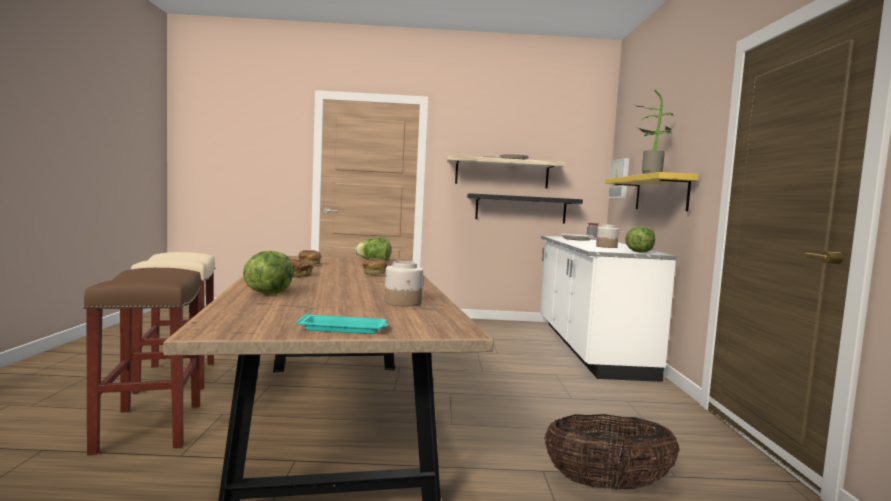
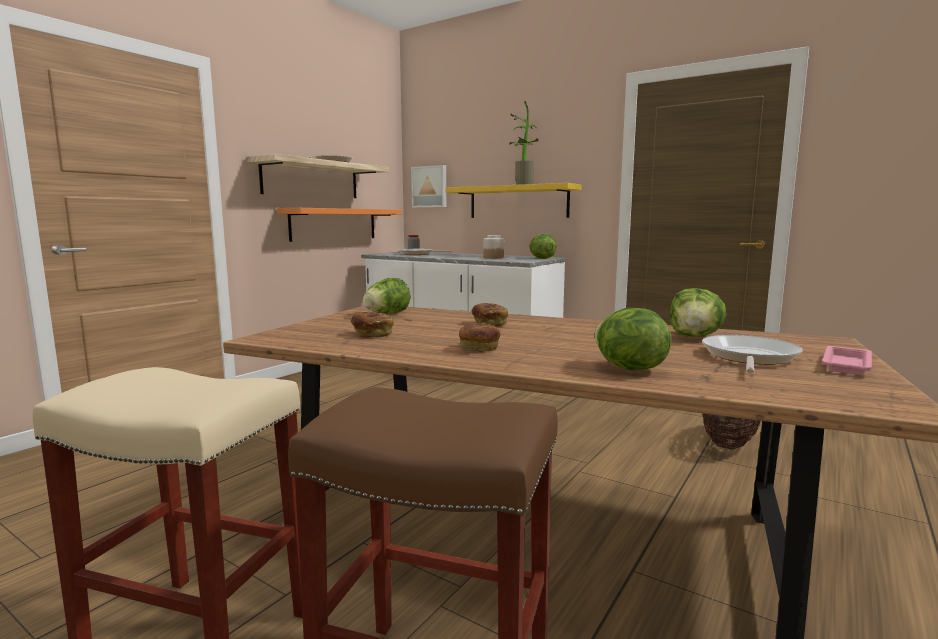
camera: 55 degrees left, 5 degrees up
turquoise tray [296,314,388,334] -> pink tray [822,346,872,375]
jar [384,261,423,306] -> lettuce [670,288,727,337]
black shelf [467,193,583,224] -> orange shelf [277,208,402,242]
none -> frying pan [702,335,803,373]

